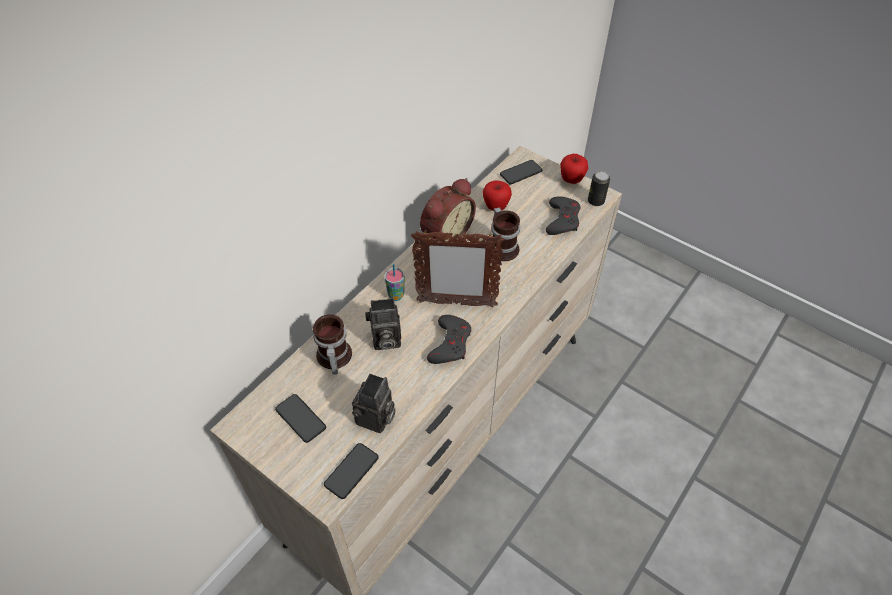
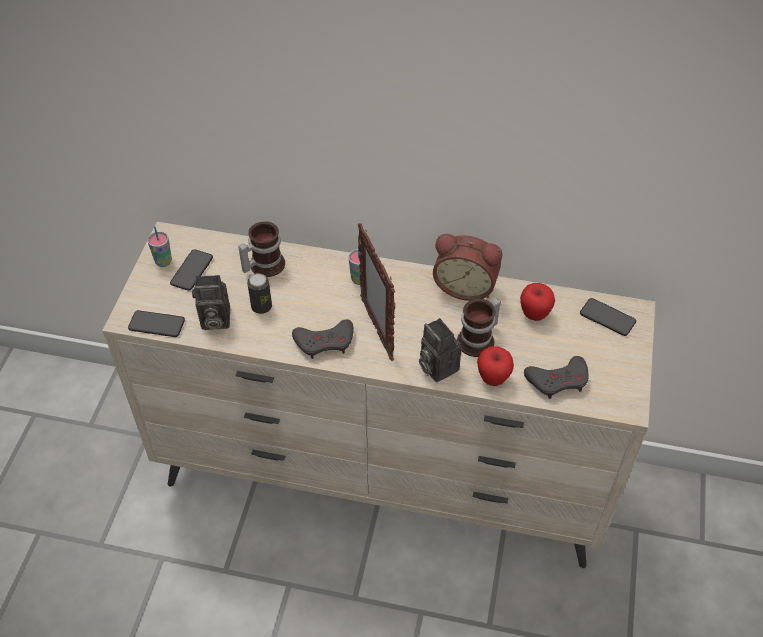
camera: 65 degrees right, 0 degrees up
camera [365,298,401,350] -> camera moved to [419,318,461,382]
apple [560,154,588,184] -> apple moved to [477,346,514,386]
can [588,171,610,206] -> can moved to [247,273,272,314]
none -> cup [147,226,172,267]

